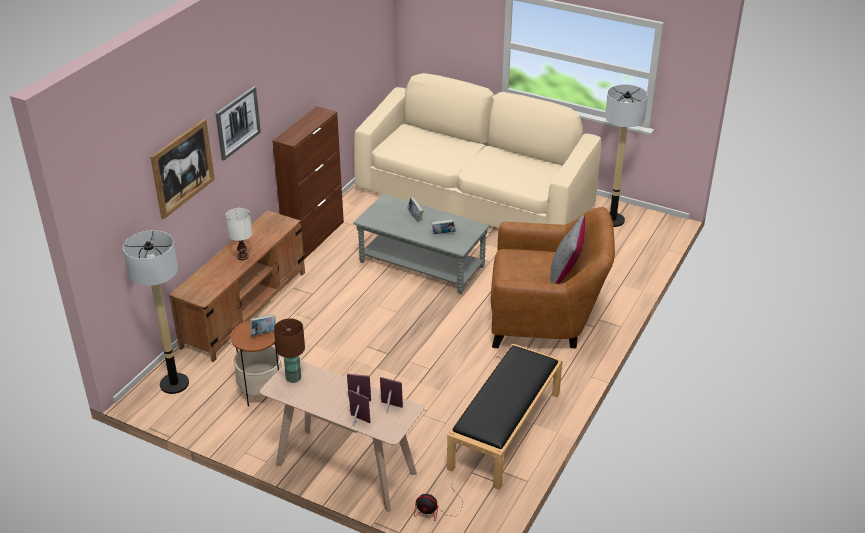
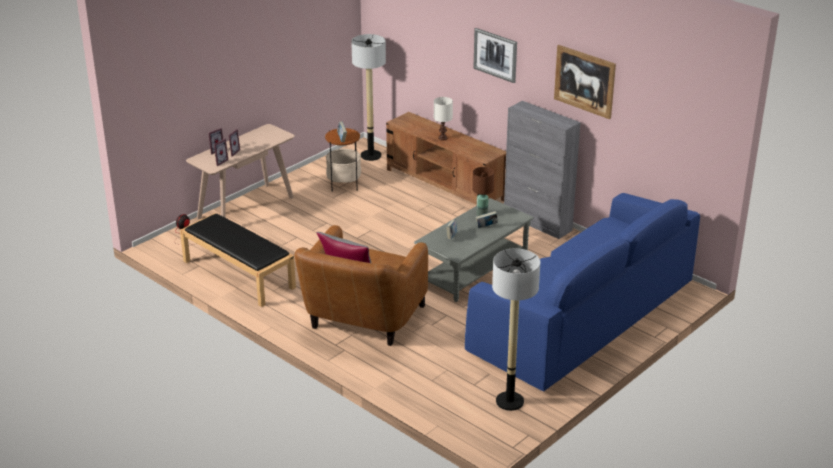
camera: 105 degrees right, 5 degrees down
picture [150,119,215,219] -> picture moved to [554,45,616,119]
brown cabinet [273,106,344,260] -> grey cabinet [504,101,581,239]
brown table lamp [274,318,305,383] -> brown table lamp moved to [472,167,494,216]
beige sofa [354,73,602,228] -> blue sofa [465,193,700,391]

